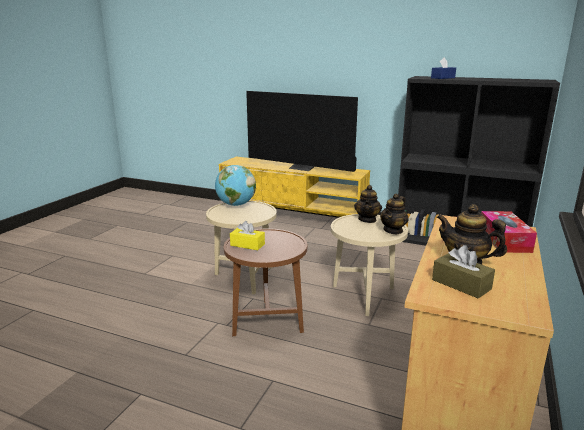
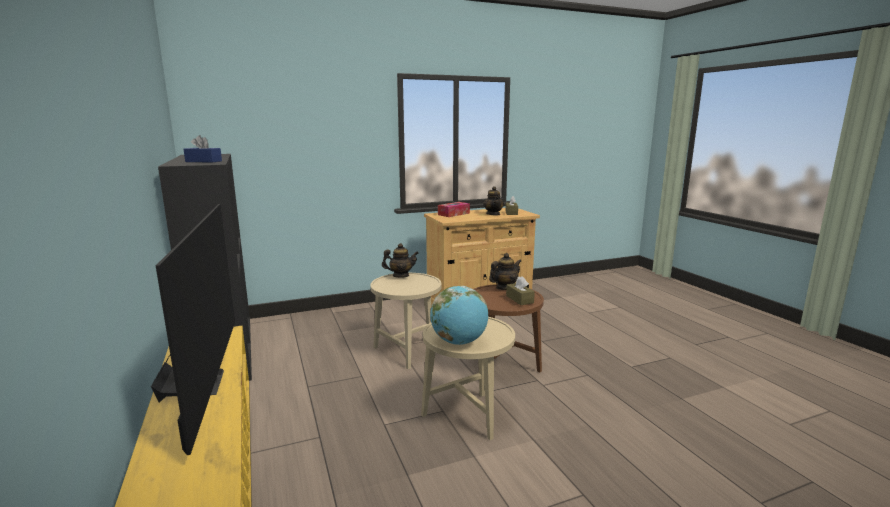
camera: 135 degrees left, 5 degrees down
yellow tissue box [230,221,265,250] -> brown tissue box [506,276,535,305]
teapot [354,185,382,223] -> teapot moved to [489,253,521,290]

